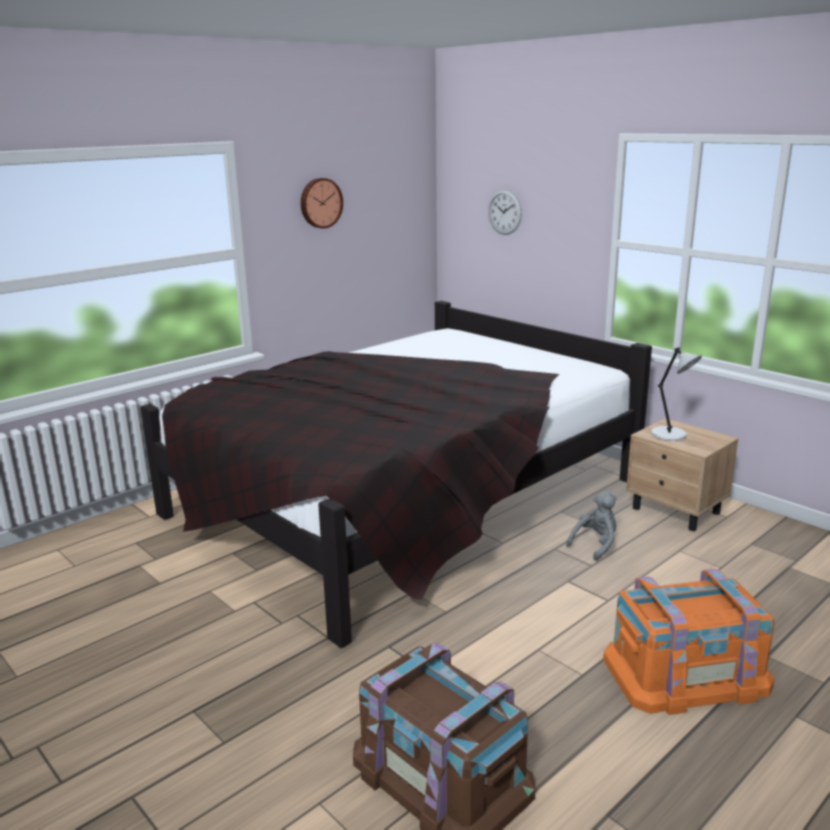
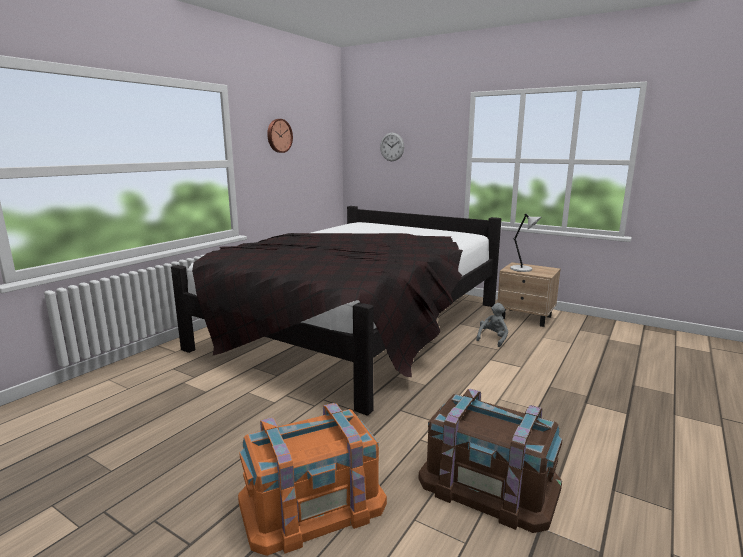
camera: 15 degrees left, 5 degrees down
orange storage box [603,569,774,715] -> orange storage box moved to [238,403,387,556]

